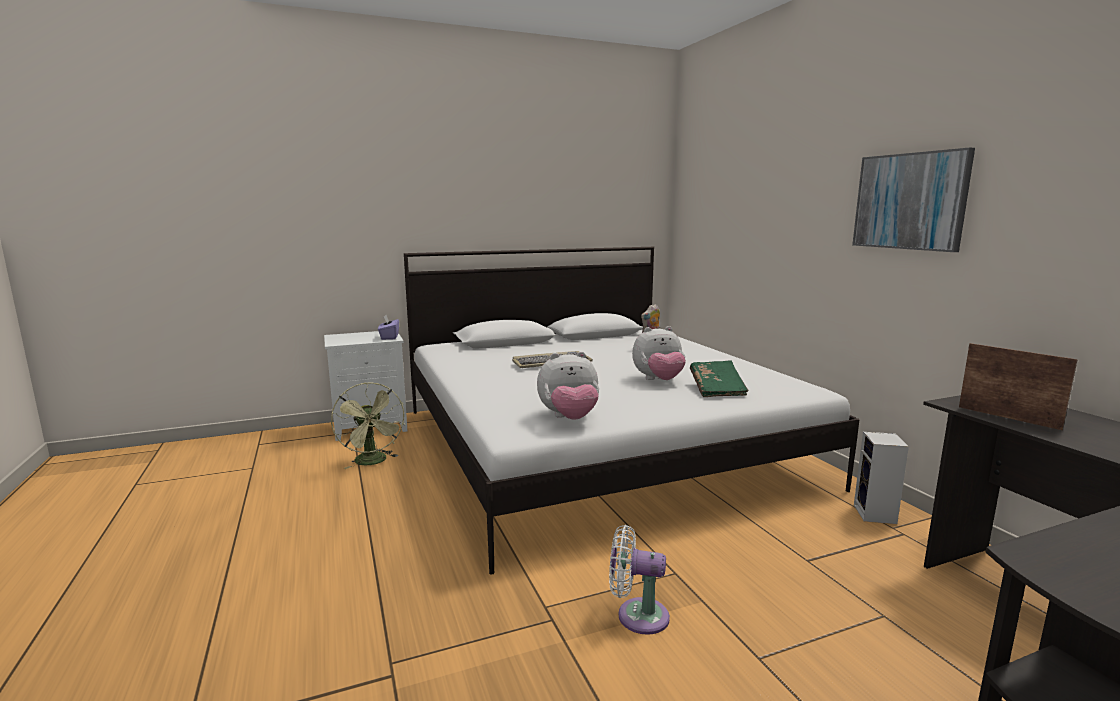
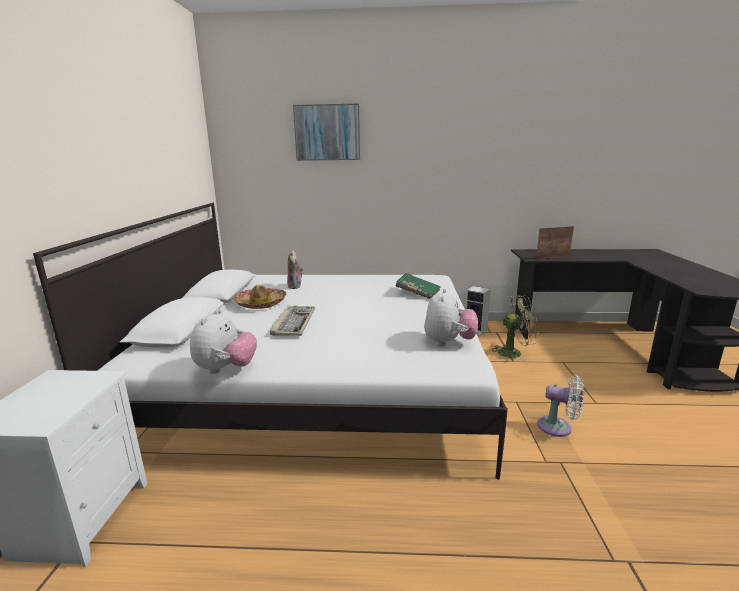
camera: 65 degrees left, 5 degrees up
green fan [331,382,404,469] -> green fan moved to [489,295,539,362]
purple tissue box [378,315,399,340] -> none
white fan [609,525,670,635] -> white fan turned 105 degrees counterclockwise [537,375,584,437]
plush toy [632,326,686,380] -> plush toy moved to [190,309,257,374]
picture [852,148,975,252] -> picture moved to [293,104,360,161]
none -> hat [233,284,287,309]

